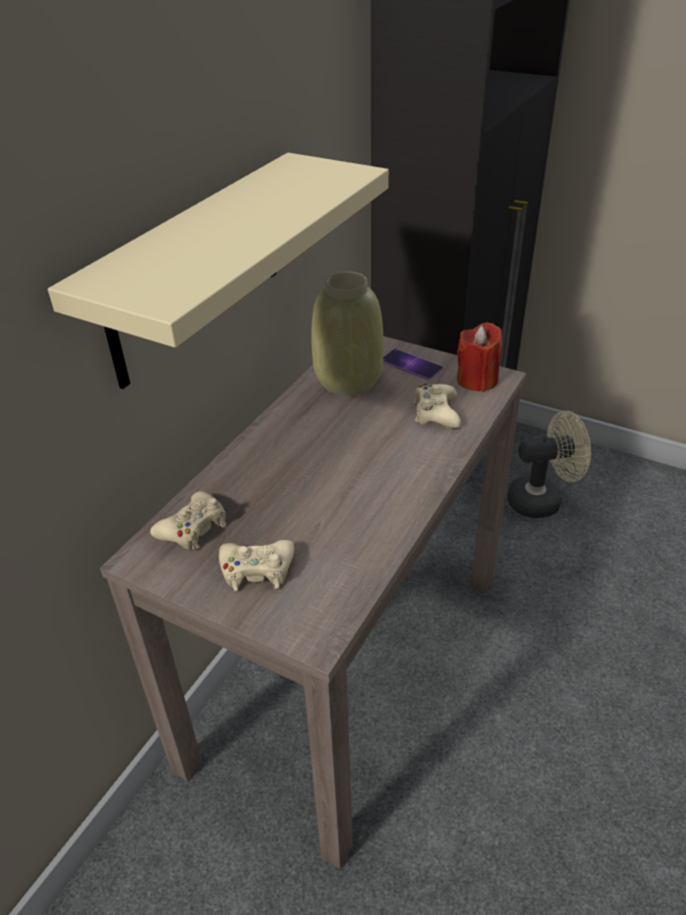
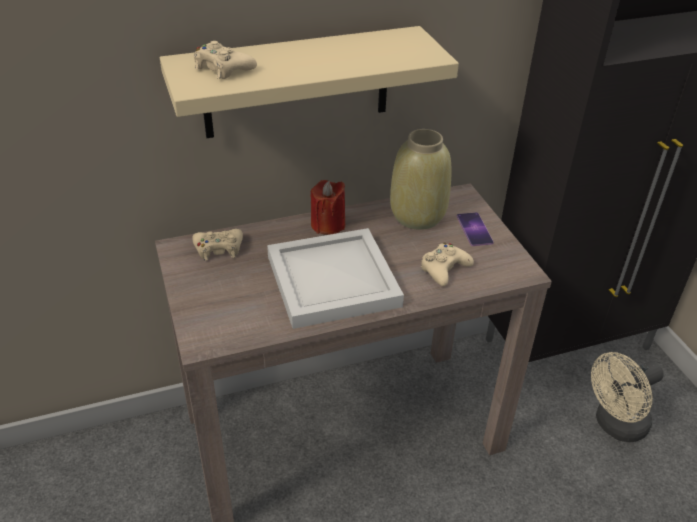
camera: 40 degrees right, 0 degrees up
beige game controller [219,540,294,591] -> beige game controller moved to [194,41,257,79]
red candle [457,323,502,392] -> red candle moved to [310,180,345,234]
beige fan [507,411,591,518] -> beige fan turned 120 degrees clockwise [591,352,664,442]
none -> white tray [267,228,404,329]

